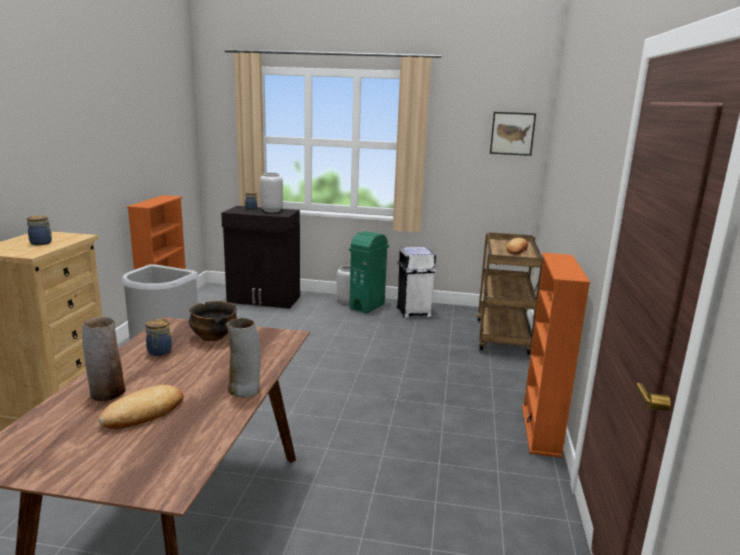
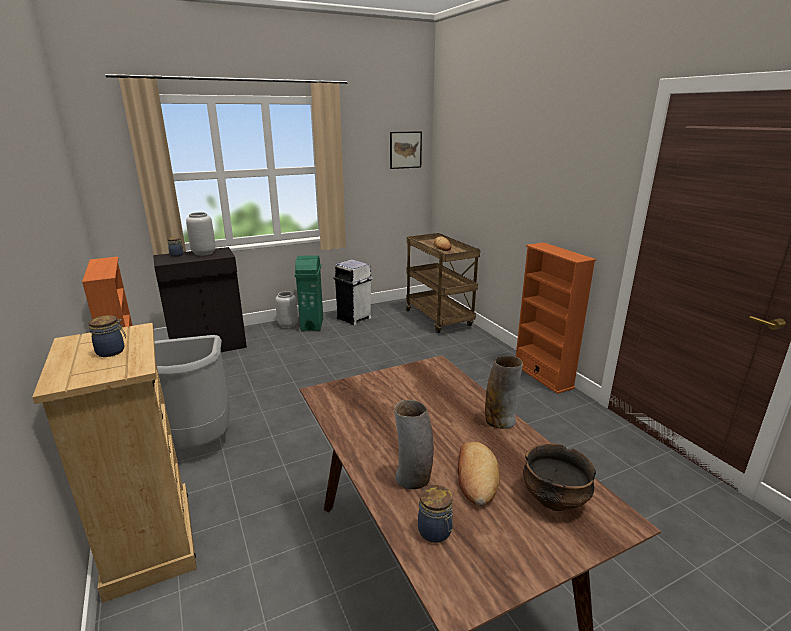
camera: 35 degrees left, 5 degrees up
jar [146,319,172,356] -> jar moved to [418,485,453,543]
bowl [189,301,237,341] -> bowl moved to [523,443,596,511]

